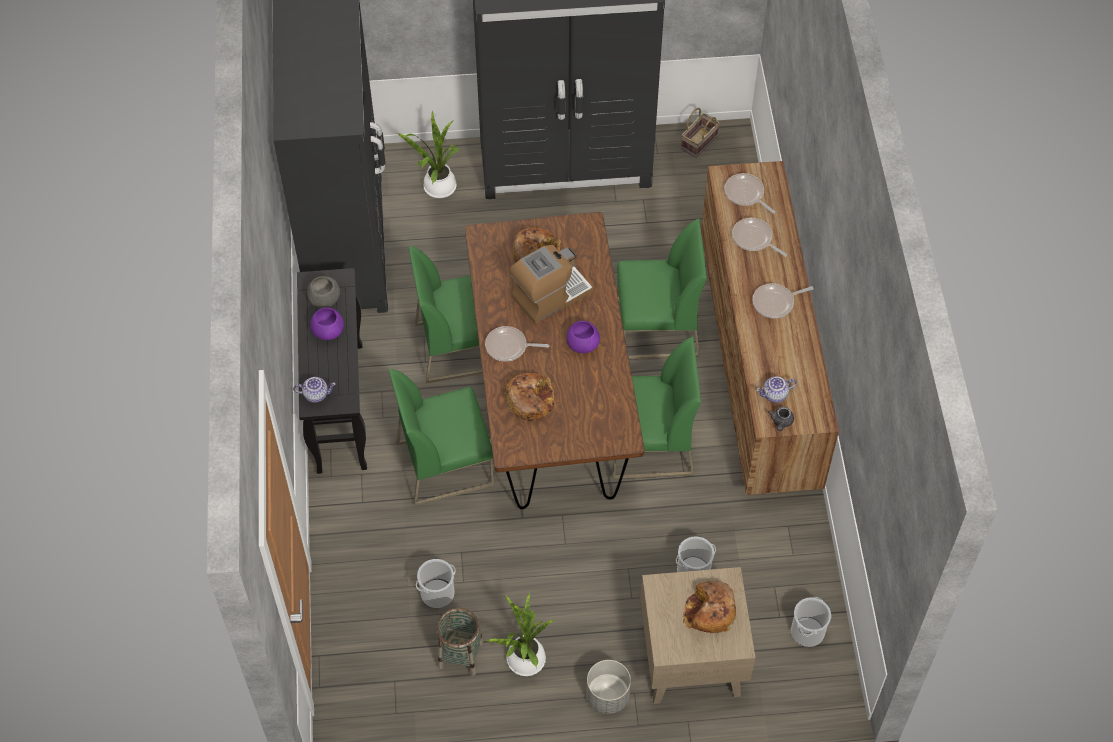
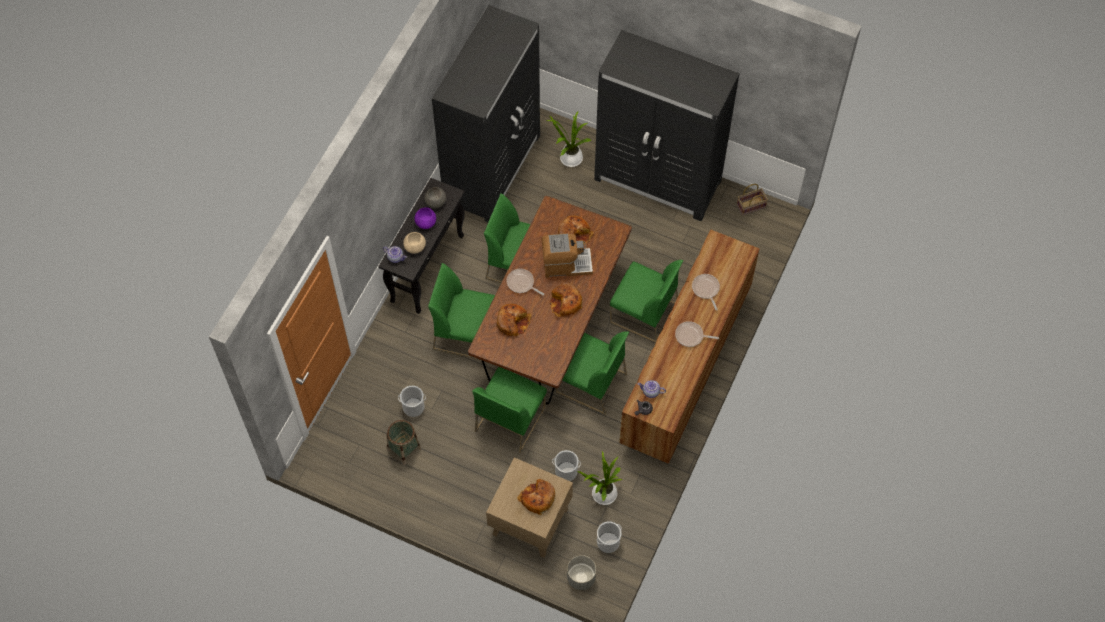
camera: 30 degrees right, 5 degrees up
potted plant [486,592,554,676] -> potted plant moved to [578,451,623,505]
purple bowl [567,321,600,353] -> bread [550,283,583,317]
grey planter [587,660,631,714] -> grey planter moved to [567,555,596,590]
frying pan [724,173,775,214] -> none
none -> beige bowl [403,232,426,254]
none -> green chair [472,367,547,453]

